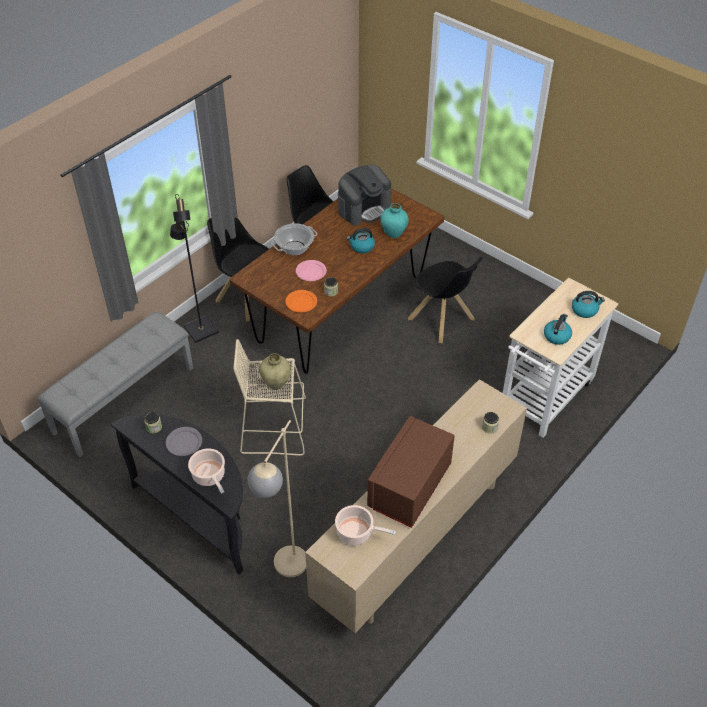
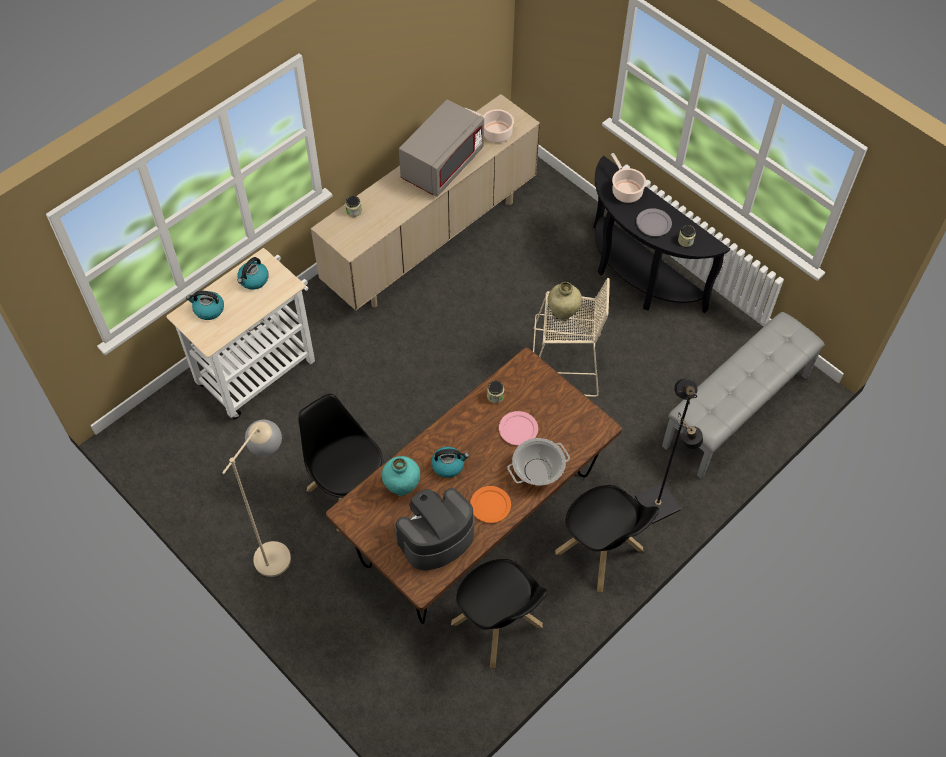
camera: 175 degrees left, 10 degrees up
beige floor lamp [247,420,306,577] -> beige floor lamp moved to [222,420,291,577]
orange plate [285,290,317,312] -> orange plate moved to [470,486,511,523]
brown microwave [367,416,455,528] -> grey microwave [399,99,484,197]

